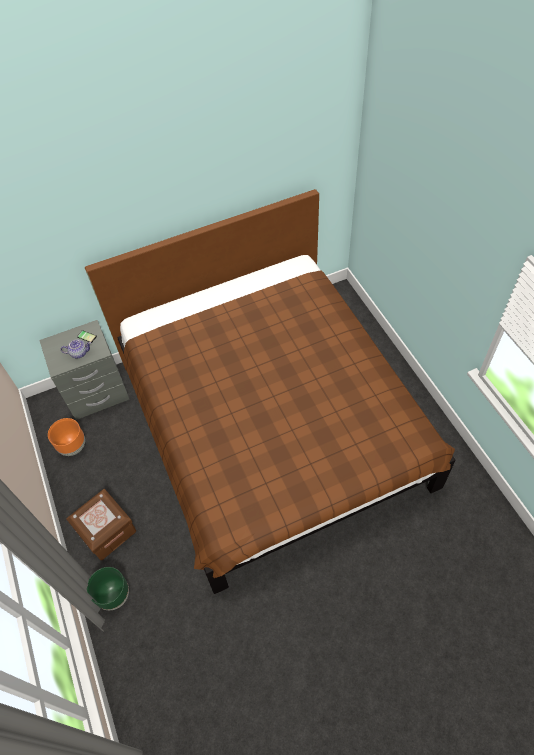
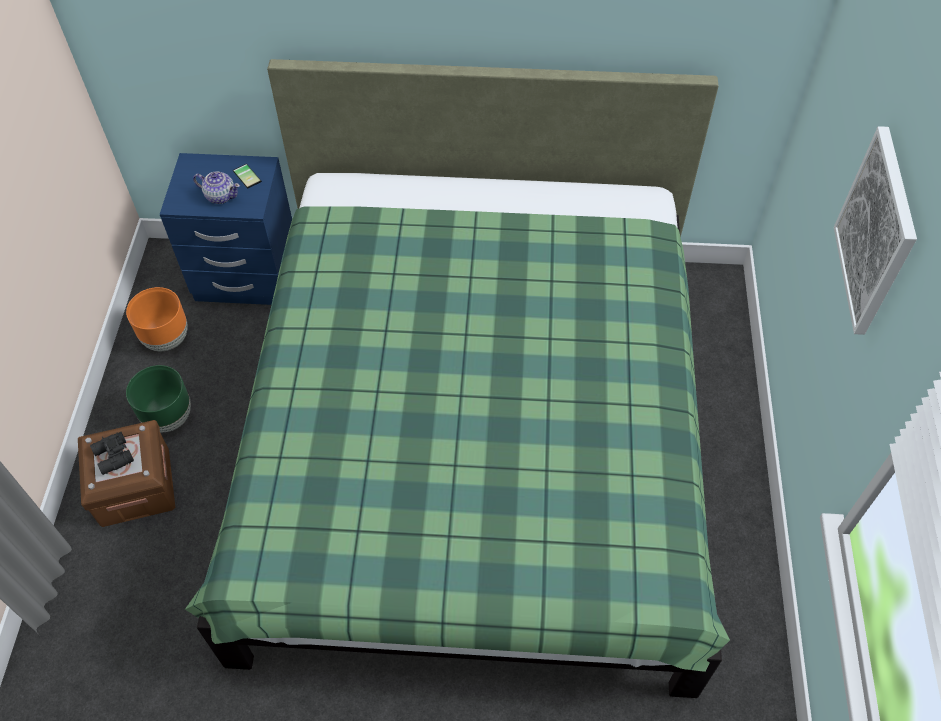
camera: 25 degrees right, 0 degrees up
grey nightstand [39,320,129,420] -> blue nightstand [160,153,292,305]
brown bed [85,189,456,594] -> green bed [185,59,730,698]
green planter [87,567,129,610] -> green planter moved to [126,365,191,432]
none -> black binoculars [90,432,134,475]
none -> picture [834,126,917,335]

